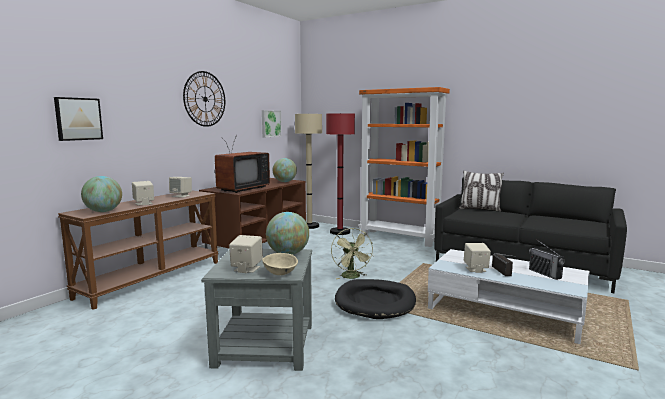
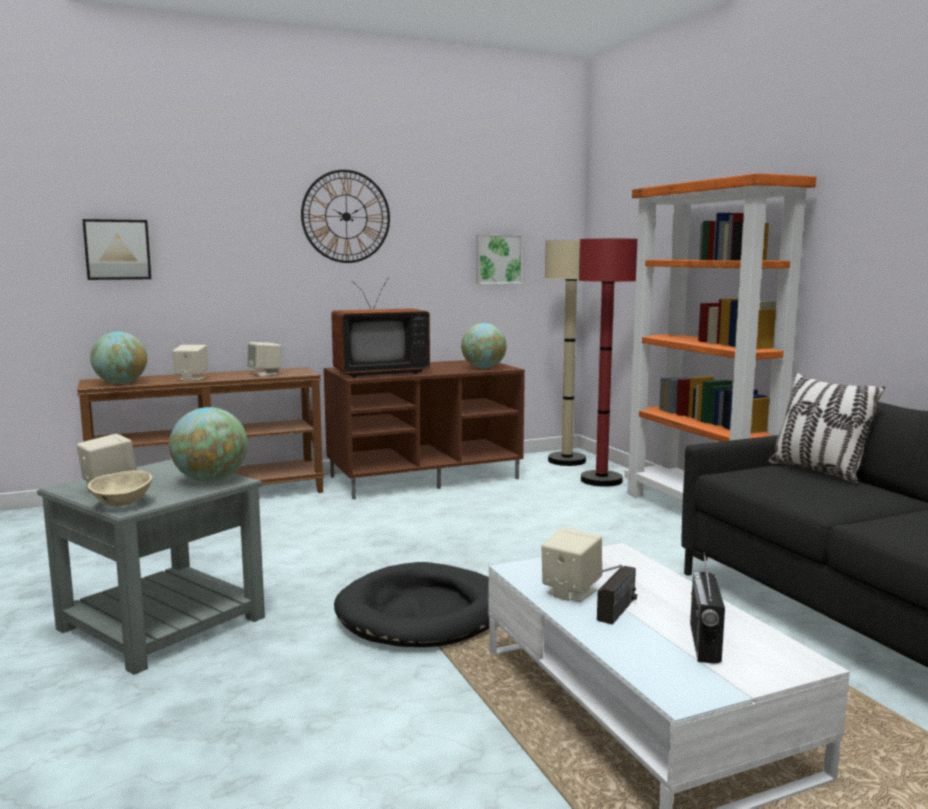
camera: 35 degrees right, 0 degrees up
green fan [331,228,373,279] -> none

